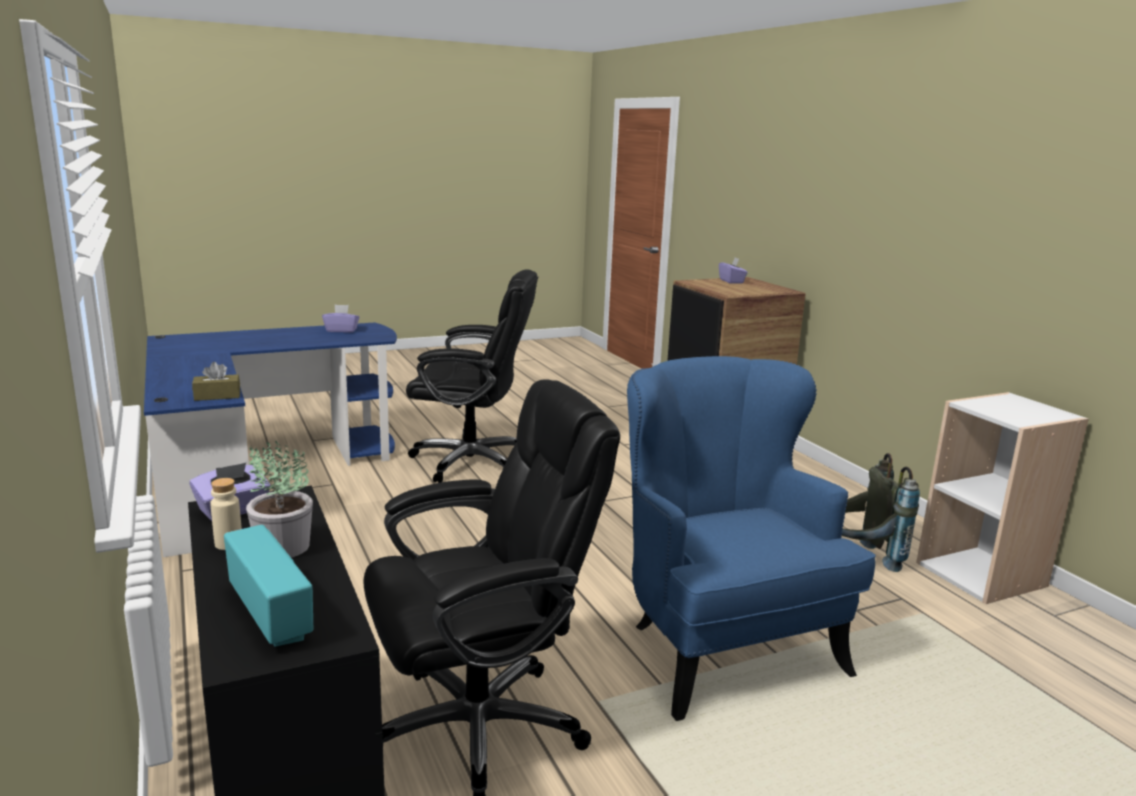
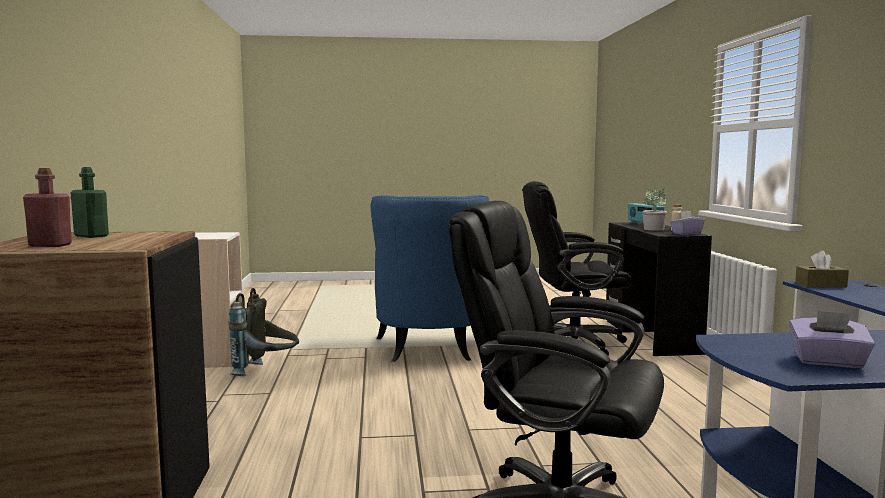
camera: 160 degrees left, 10 degrees down
purple tissue box [719,258,748,283] -> red bottle [23,168,72,247]
none -> green bottle [71,167,109,238]

